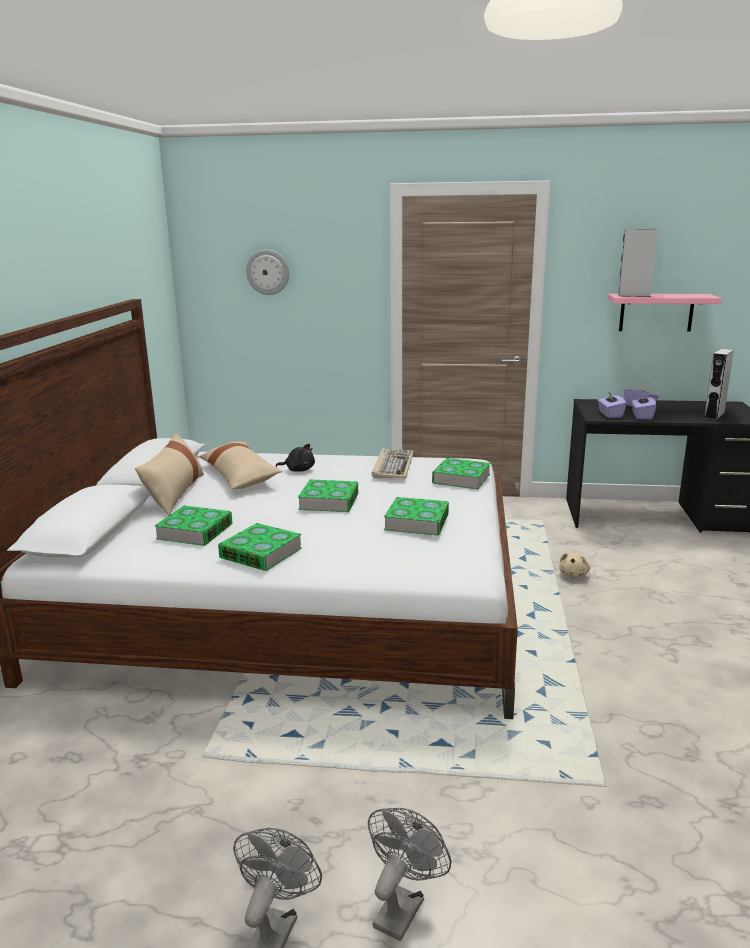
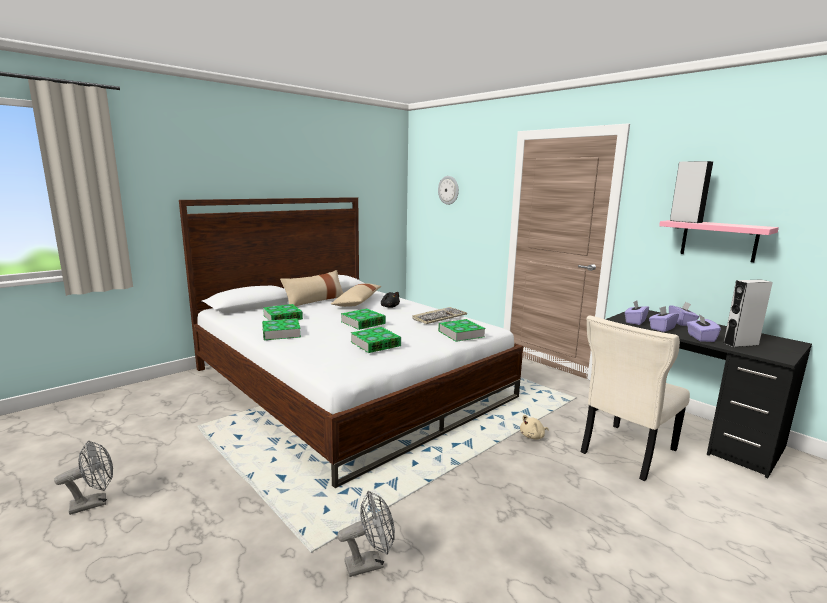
camera: 40 degrees right, 5 degrees down
grey fan [368,808,451,941] -> grey fan moved to [337,491,395,577]
none -> beige chair [581,316,690,481]
none -> purple tissue box [687,314,721,342]

